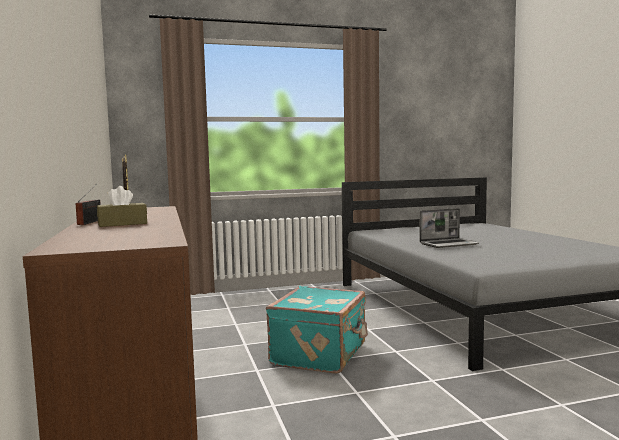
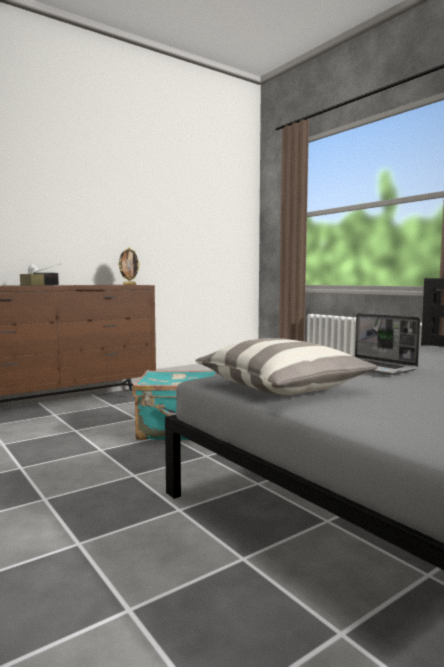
camera: 70 degrees right, 0 degrees up
none -> pillow [195,338,378,395]

